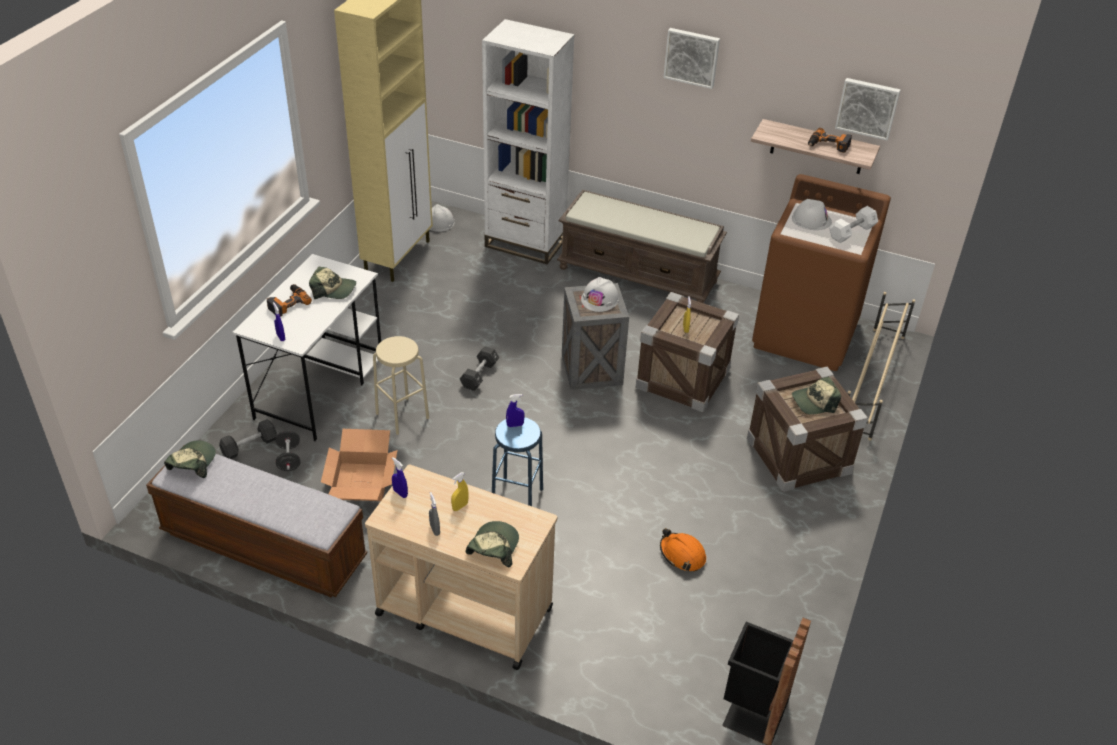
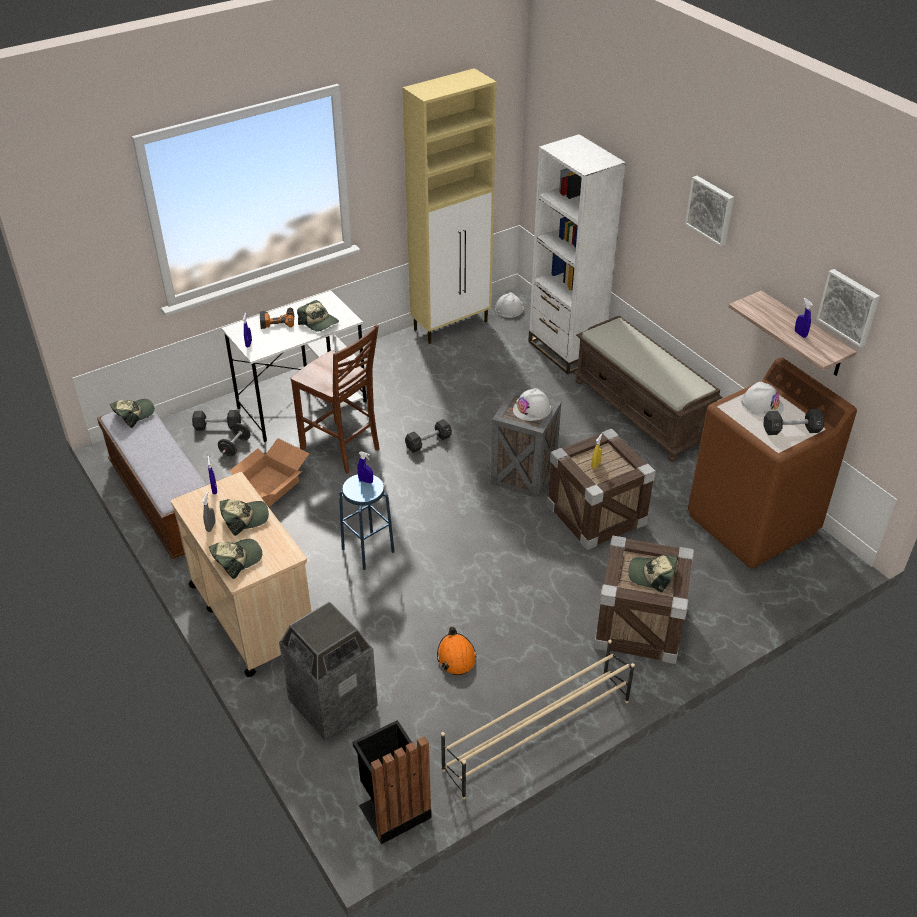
camera: 35 degrees right, 0 degrees up
beige stool [373,336,429,435] -> brown chair [290,325,380,474]
yellow spray bottle [451,472,469,511] -> cap [220,499,269,536]
power drill [808,128,852,153] -> blue spray bottle [795,298,813,338]
white dumbbell [829,206,878,243] -> black dumbbell [764,409,824,435]
beige shoe rack [848,292,915,441] -> beige shoe rack moved to [441,640,635,799]
none -> trash can [279,601,378,741]

